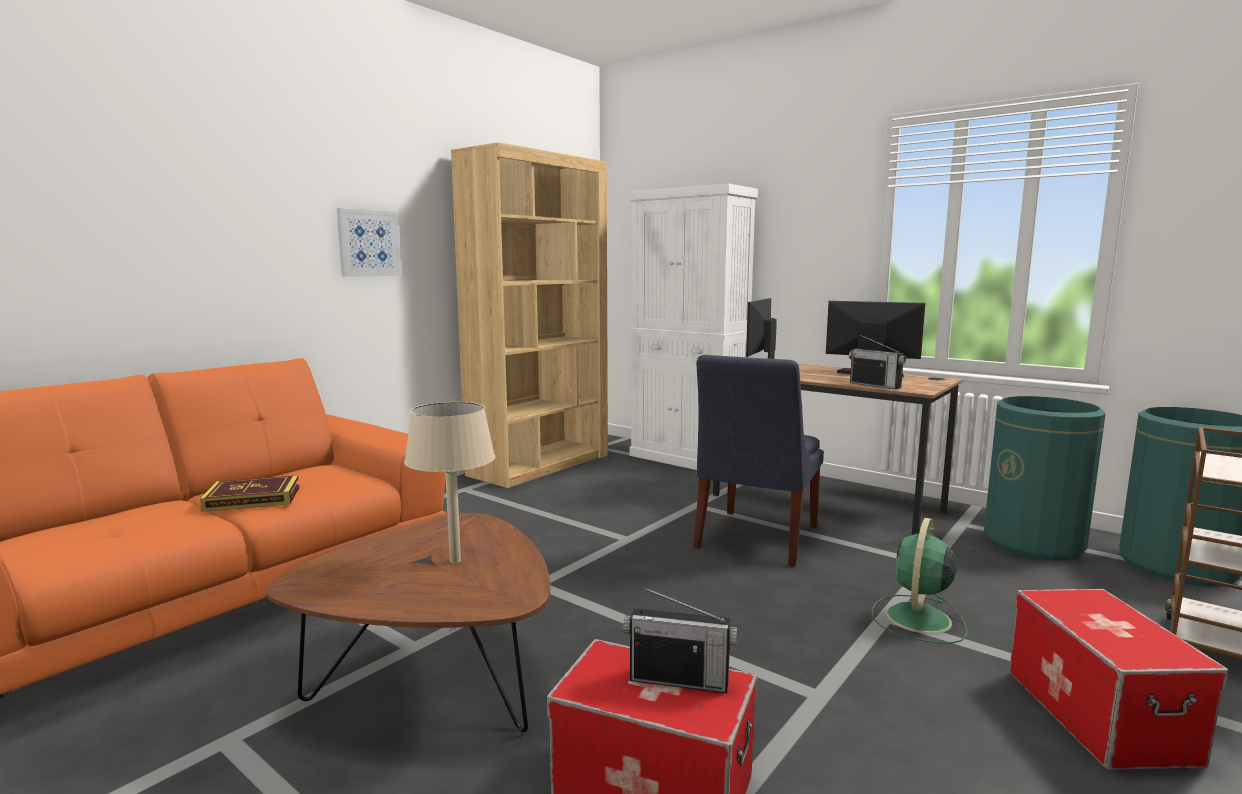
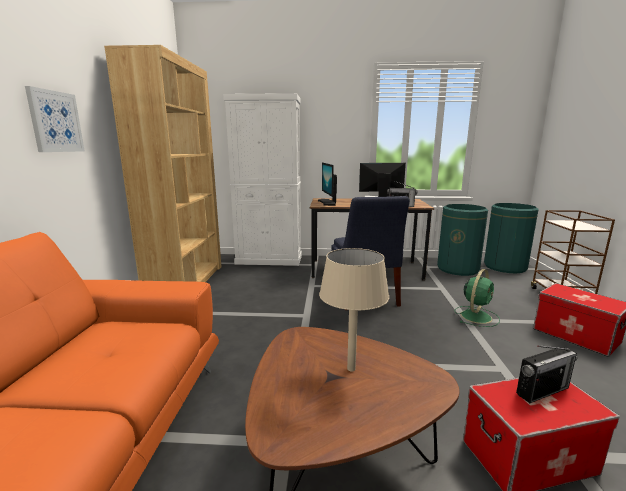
camera: 35 degrees left, 5 degrees up
book [200,475,300,512] -> none
green fan [871,518,968,643] -> green fan turned 135 degrees counterclockwise [454,269,500,327]

